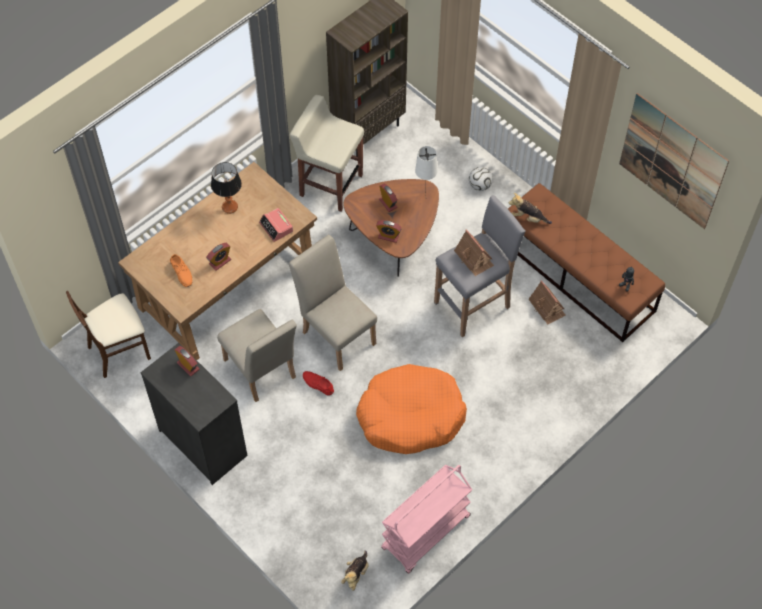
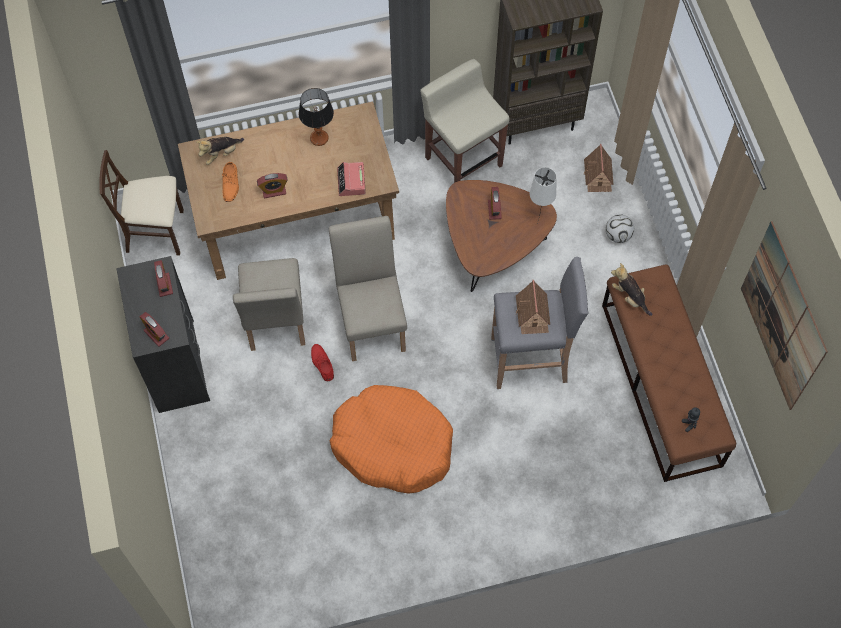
camera: 30 degrees right, 5 degrees up
plush toy [341,551,369,591] -> plush toy moved to [196,137,244,165]
alarm clock [376,220,402,243] -> alarm clock moved to [140,312,169,347]
pink cart [381,465,472,574] -> none
toy house [529,280,565,324] -> toy house moved to [583,144,614,192]

